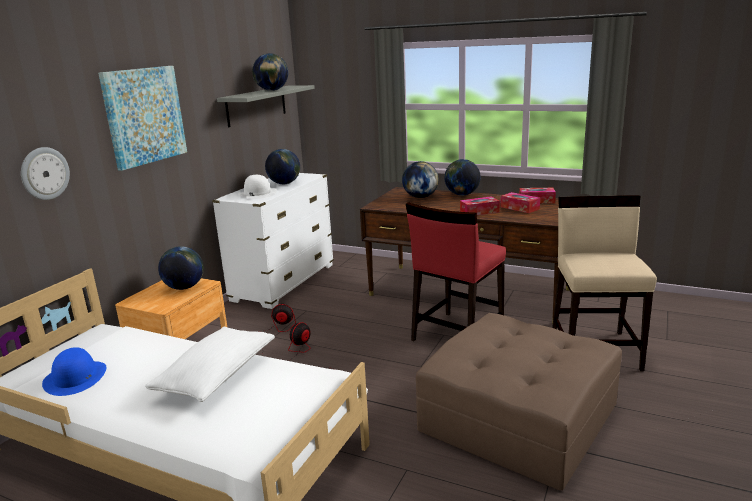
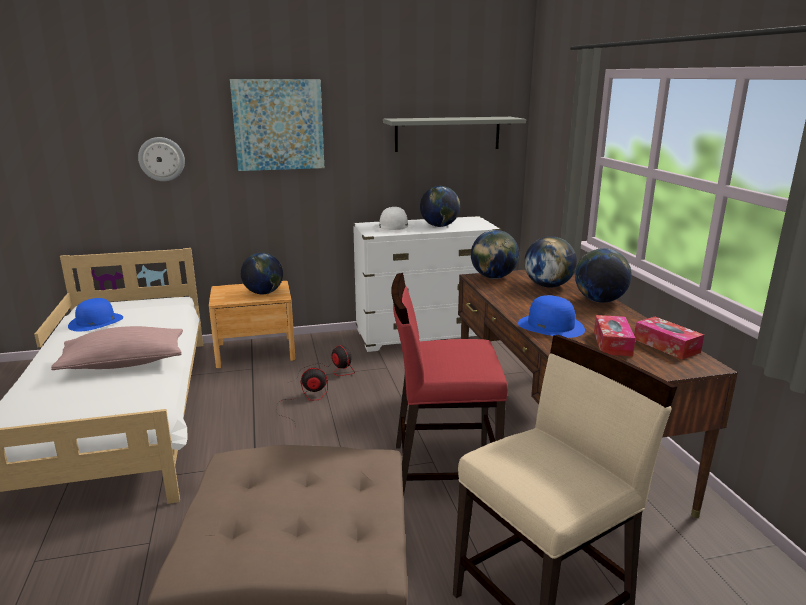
camera: 50 degrees right, 0 degrees up
white pillow [145,327,275,402] -> pink pillow [51,326,183,370]
globe [252,53,288,91] -> globe moved to [471,230,519,279]
tissue box [460,196,500,215] -> blue hat [518,295,585,338]

